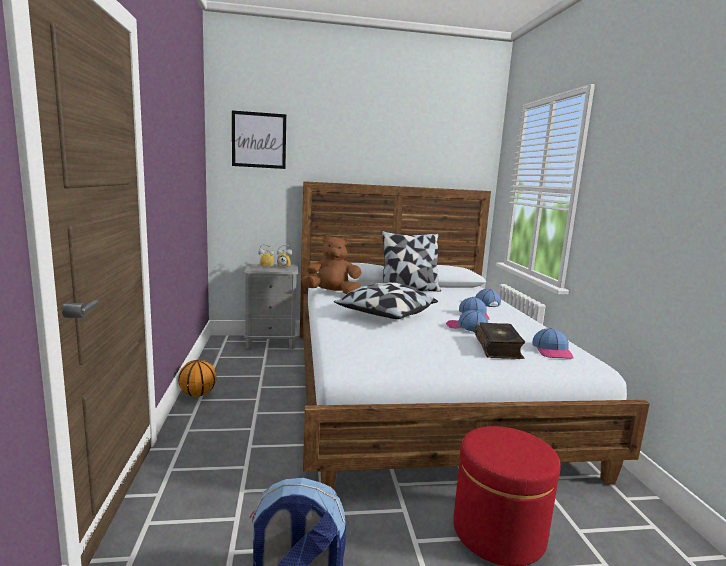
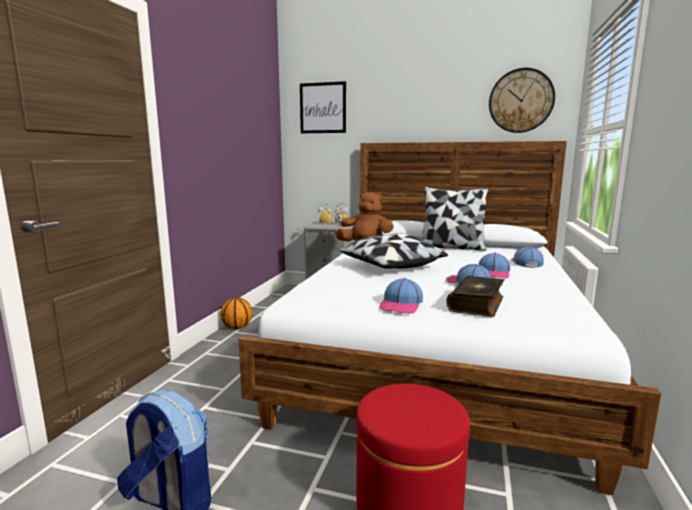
camera: 25 degrees right, 0 degrees up
cap [532,328,574,359] -> cap moved to [379,278,423,313]
none -> wall clock [489,68,555,133]

